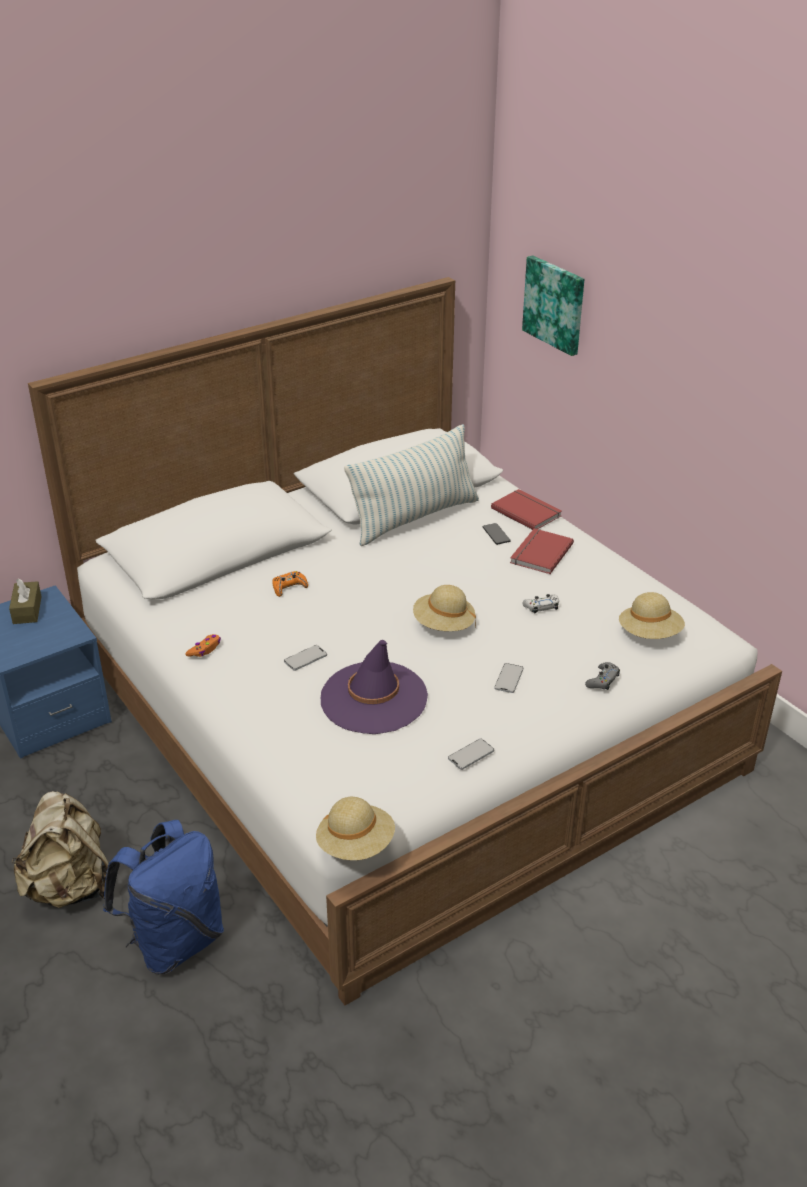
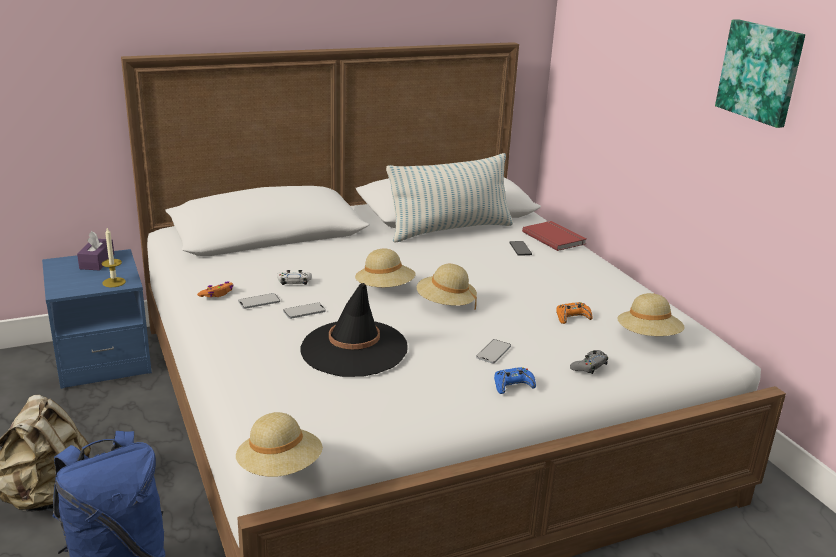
camera: 10 degrees right, 10 degrees down
brown tissue box [9,579,42,624] -> purple tissue box [77,231,114,270]
orange game controller [272,571,308,597] -> orange game controller moved to [556,302,593,324]
purple hat [321,640,428,734] -> black hat [300,283,408,377]
phone [448,738,494,770] -> phone moved to [238,293,280,309]
red book [510,528,574,574] -> none
picture [522,255,584,356] -> picture moved to [715,19,805,128]
white game controller [522,594,559,613] -> white game controller moved to [277,270,312,285]
none -> candle [102,228,126,287]
none -> beige hat [355,248,416,287]
none -> blue game controller [494,367,536,394]

